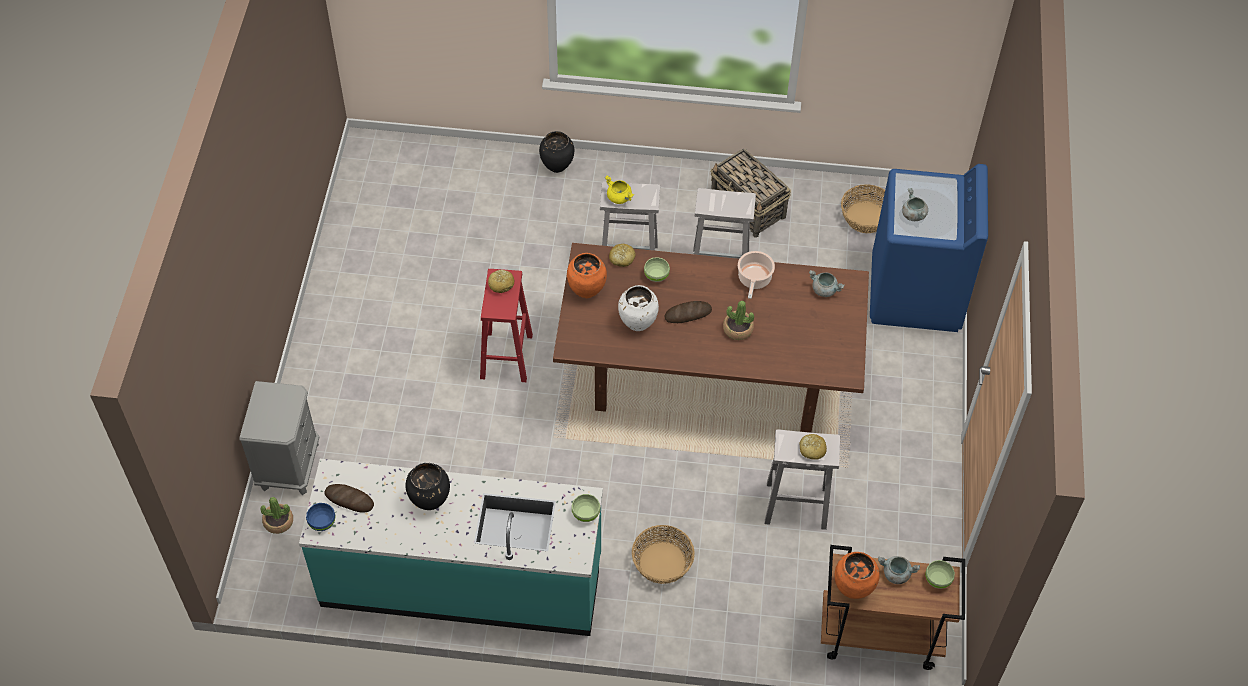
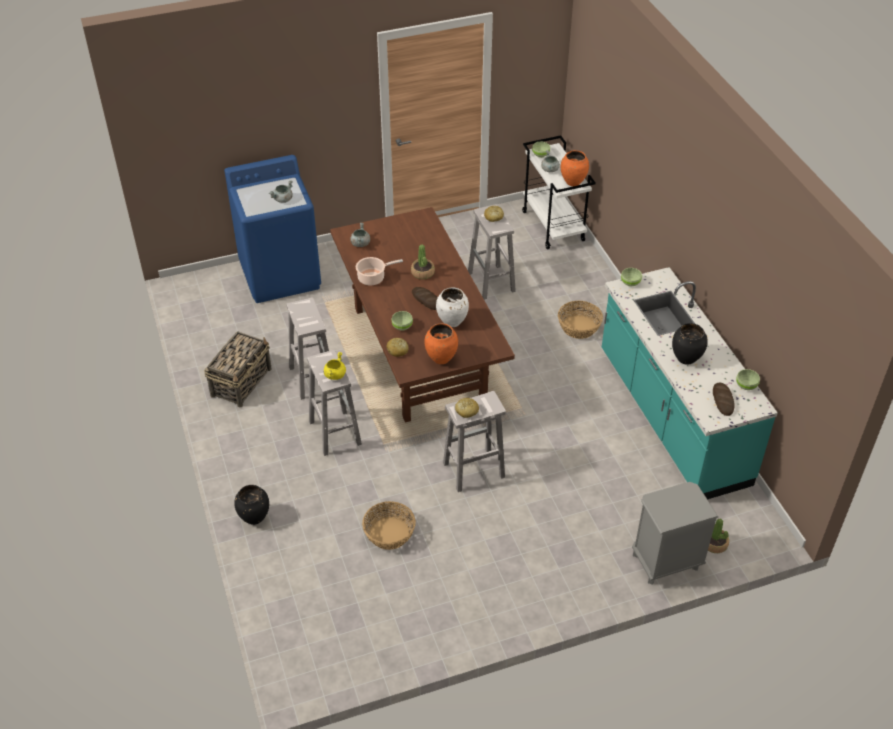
camera: 115 degrees left, 10 degrees down
blue bowl [306,503,336,531] -> none
red stool [480,269,533,382] -> white stool [443,391,506,492]
brown cart [821,545,965,670] -> white cart [522,135,596,249]
basket [841,184,885,233] -> basket moved to [362,501,416,550]
none -> green bowl [736,369,760,390]

